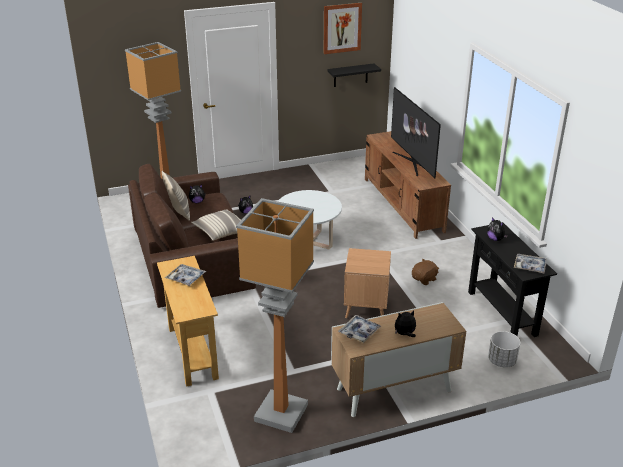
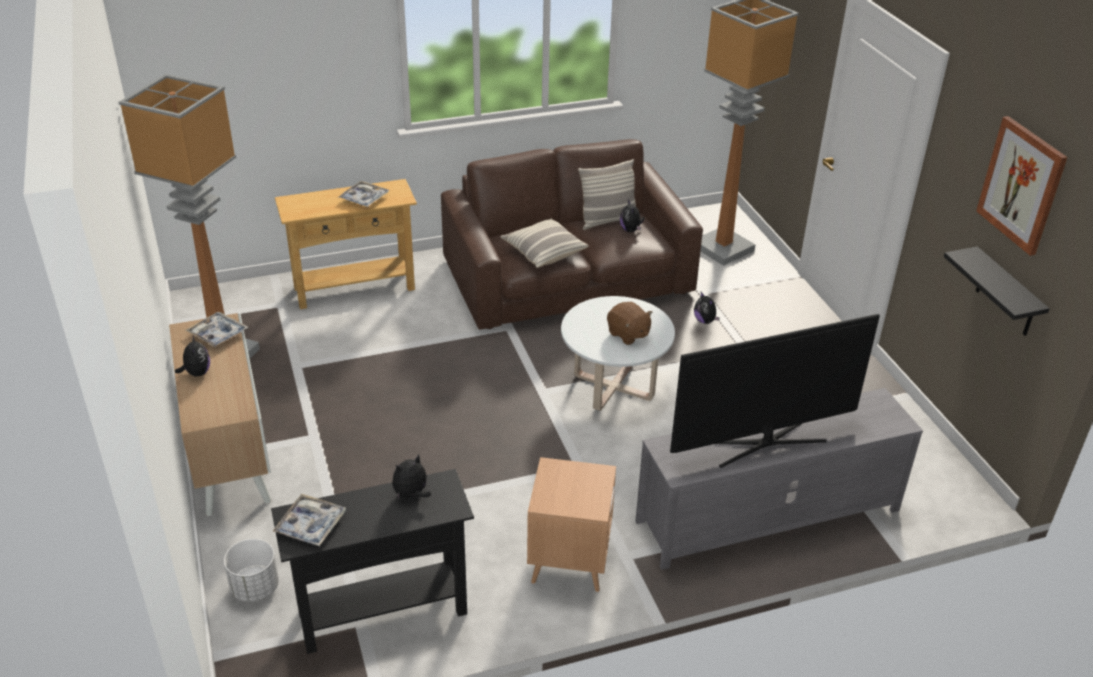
camera: 90 degrees right, 5 degrees up
brown side table [344,248,391,318] -> brown side table moved to [527,457,616,592]
brown tv stand [365,131,451,239] -> grey tv stand [635,388,923,570]
brown plush toy [412,259,439,285] -> brown plush toy moved to [607,302,652,345]

